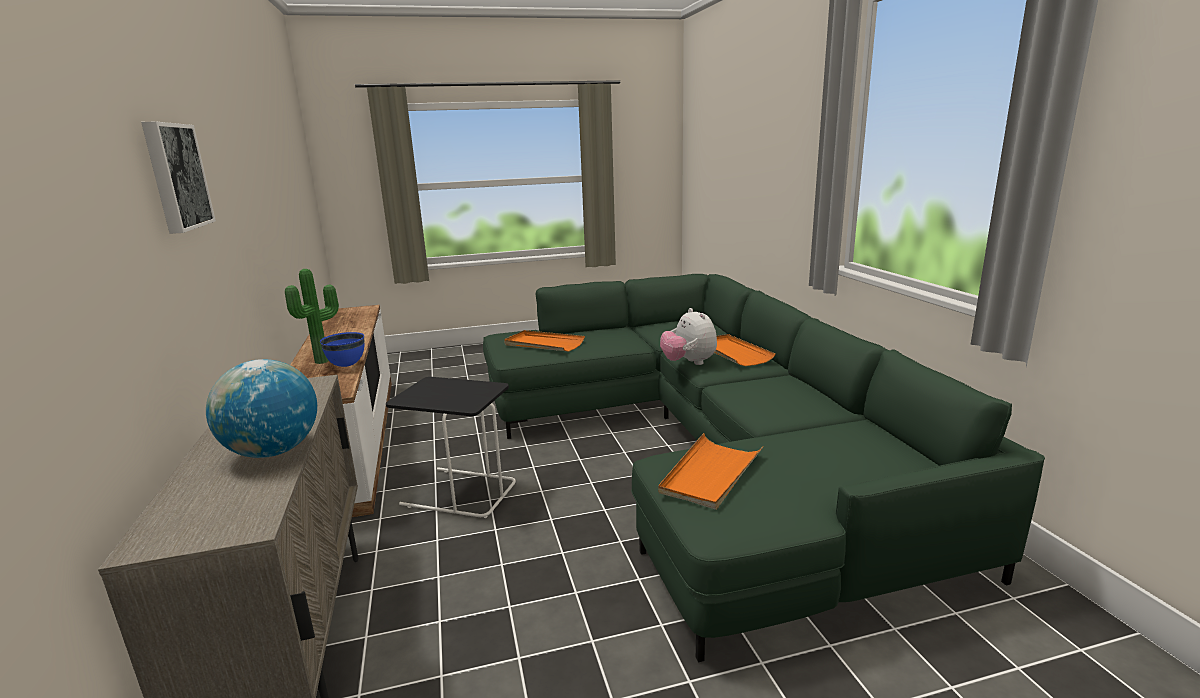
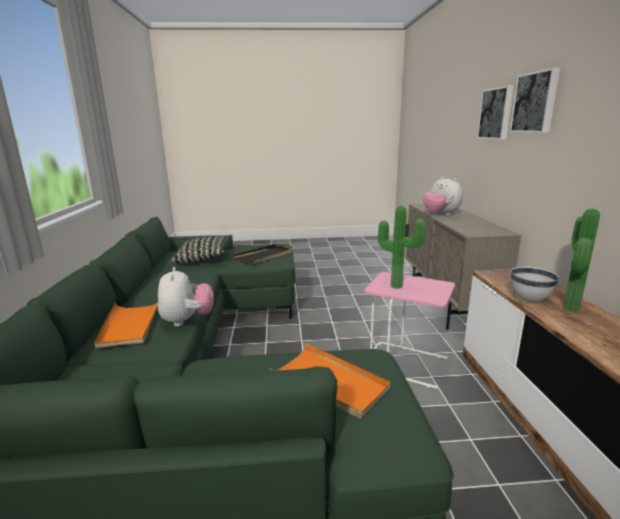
camera: 170 degrees left, 0 degrees up
globe [206,359,317,458] -> plush toy [423,177,463,215]
blue bowl [320,332,365,367] -> white bowl [511,266,559,302]
black side table [386,377,516,518] -> pink side table [364,272,455,389]
orange tray [658,433,763,510] -> black tray [233,244,292,265]
none -> pillow [171,236,229,264]
none -> potted plant [378,206,426,289]
none -> picture [477,85,514,140]

